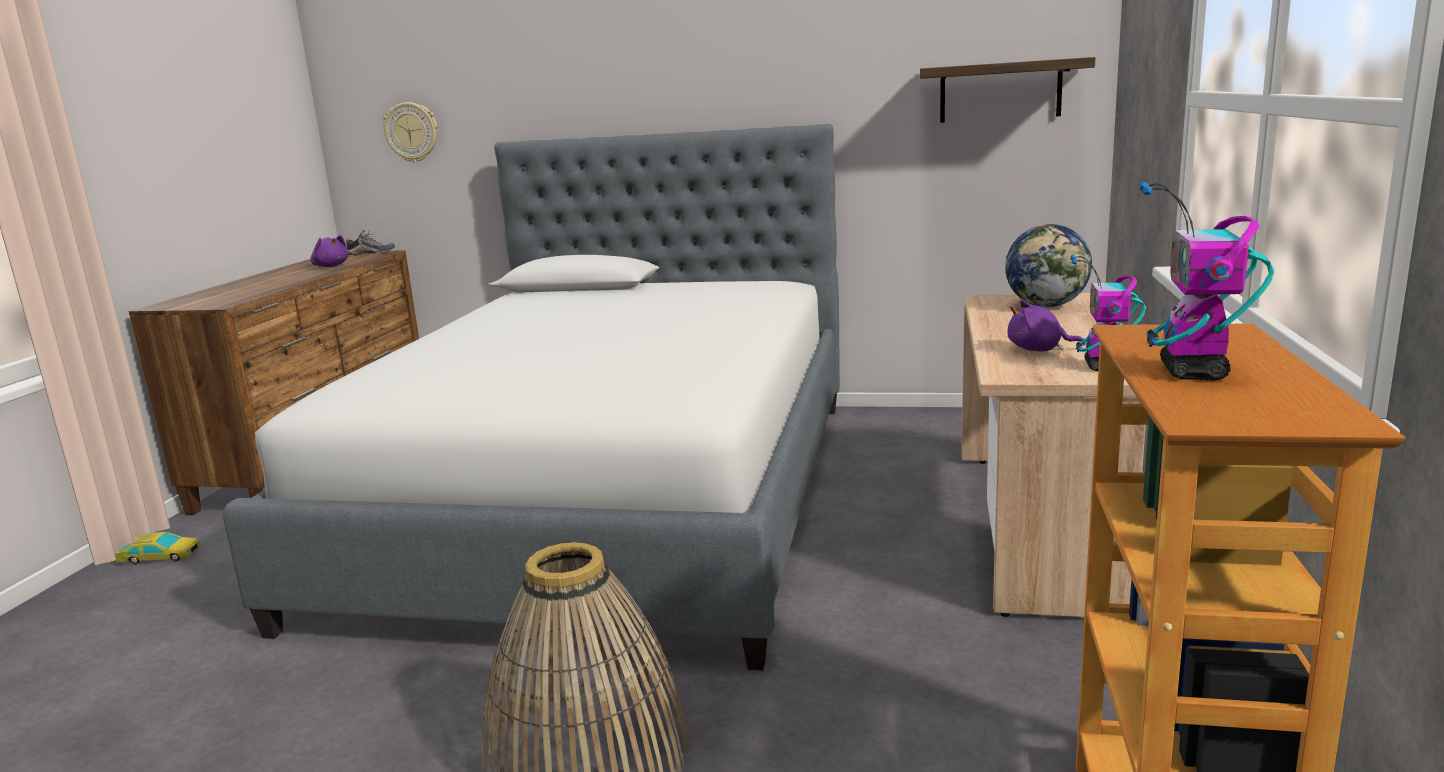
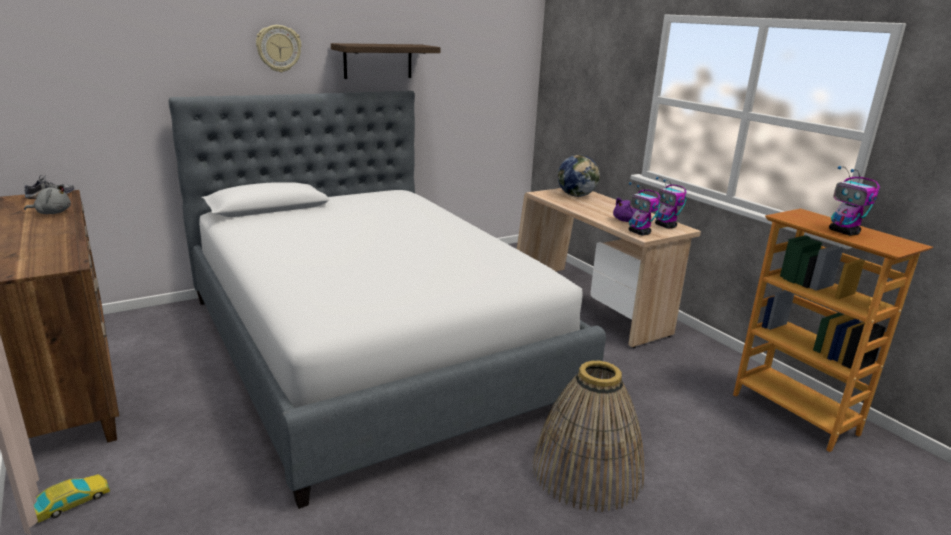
camera: 45 degrees left, 5 degrees up
purple plush toy [310,235,349,267] -> grey plush toy [24,184,71,214]
wall clock [383,102,437,162] -> wall clock moved to [256,25,301,72]
shelf [920,57,1095,123] -> shelf moved to [331,43,440,79]
none -> toy robot [629,182,660,236]

